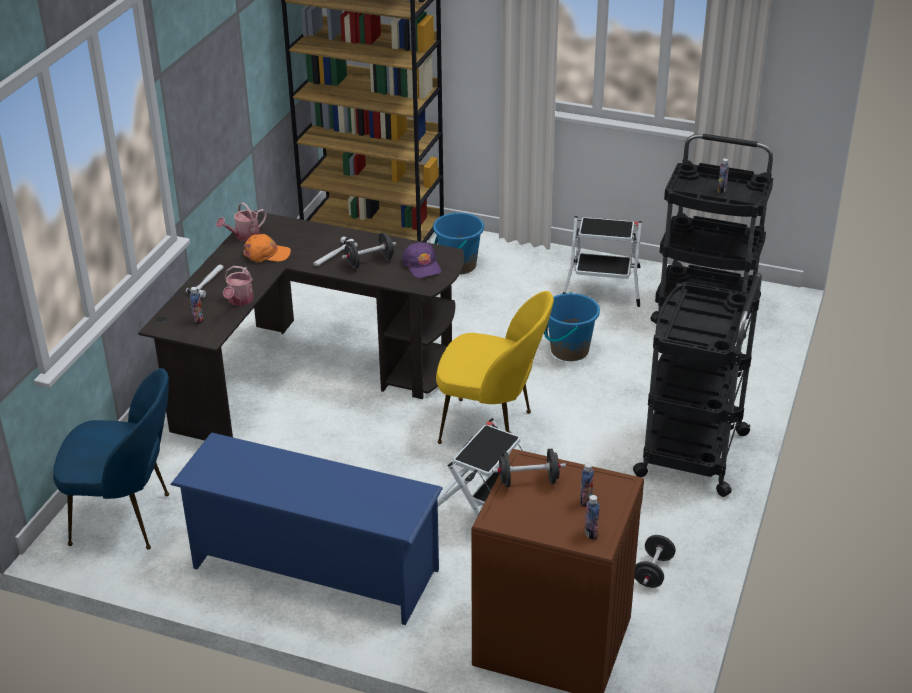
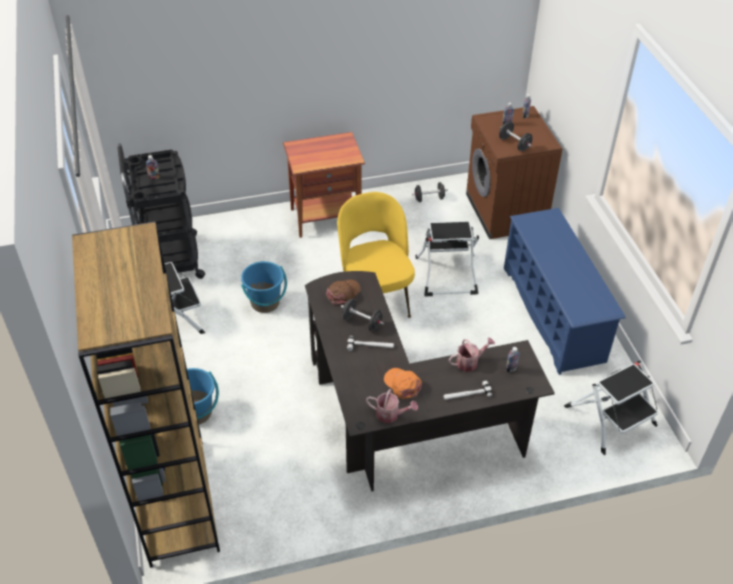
camera: 125 degrees left, 10 degrees up
blue chair [53,368,169,550] -> step ladder [564,361,658,455]
purple cap [402,242,441,278] -> brown cap [326,279,361,305]
black cart [633,273,762,497] -> nightstand [283,132,365,238]

